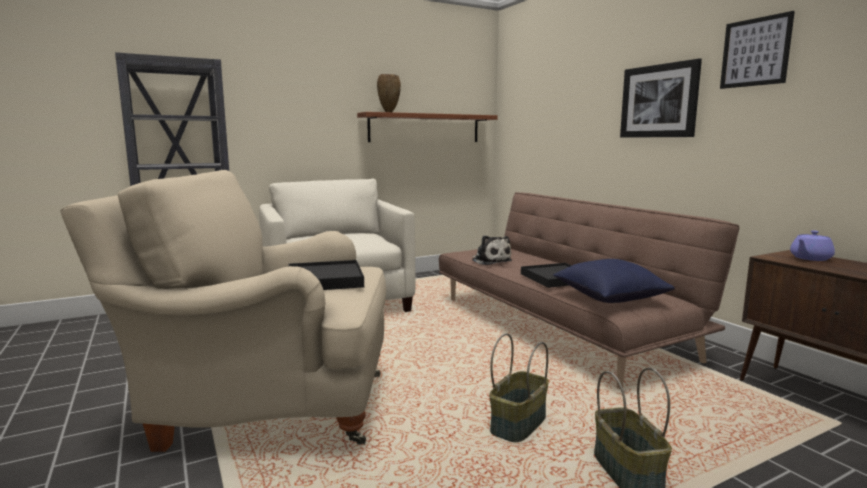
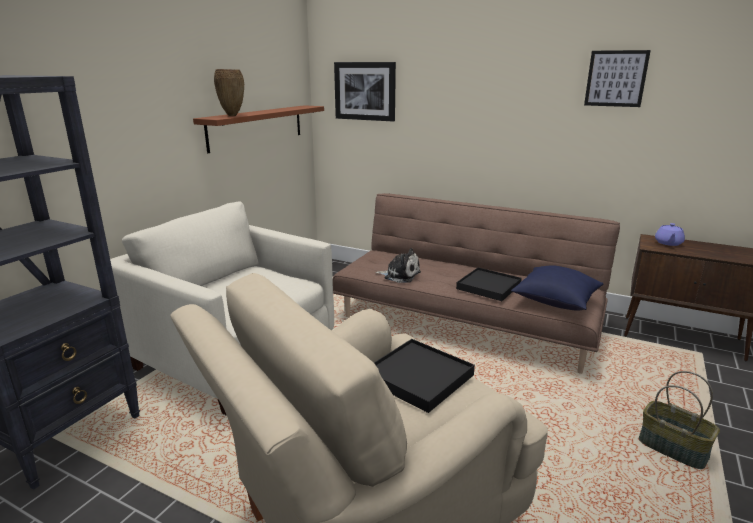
camera: 35 degrees left, 10 degrees up
basket [489,333,549,442] -> none
picture [620,59,702,138] -> picture moved to [334,62,396,122]

